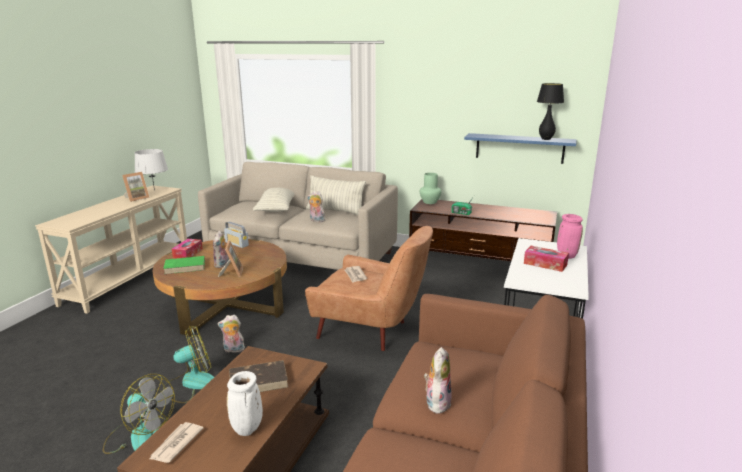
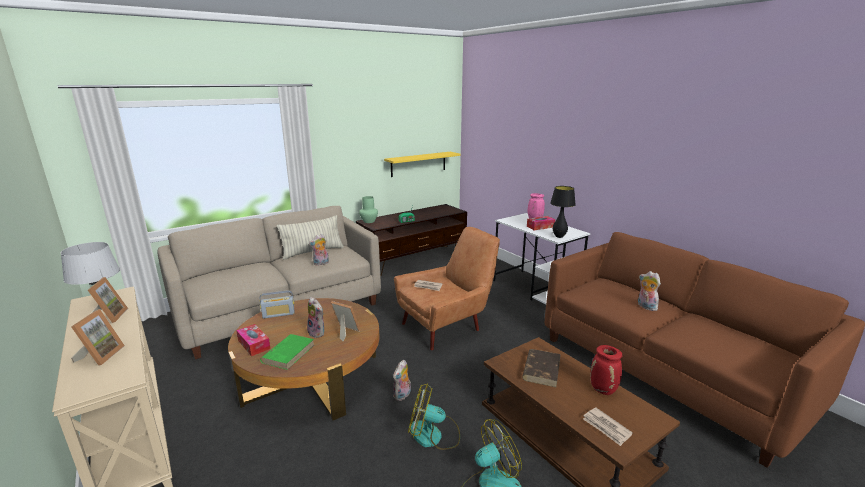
camera: 55 degrees left, 0 degrees up
fan [163,326,214,403] -> fan turned 90 degrees counterclockwise [408,383,460,450]
white vase [227,371,263,436] -> red vase [590,345,622,395]
pillow [253,188,294,212] -> none
blue shelf [464,133,576,164] -> yellow shelf [384,152,461,177]
black table lamp [537,83,564,140] -> black table lamp moved to [550,186,576,238]
none -> picture frame [71,309,125,366]

